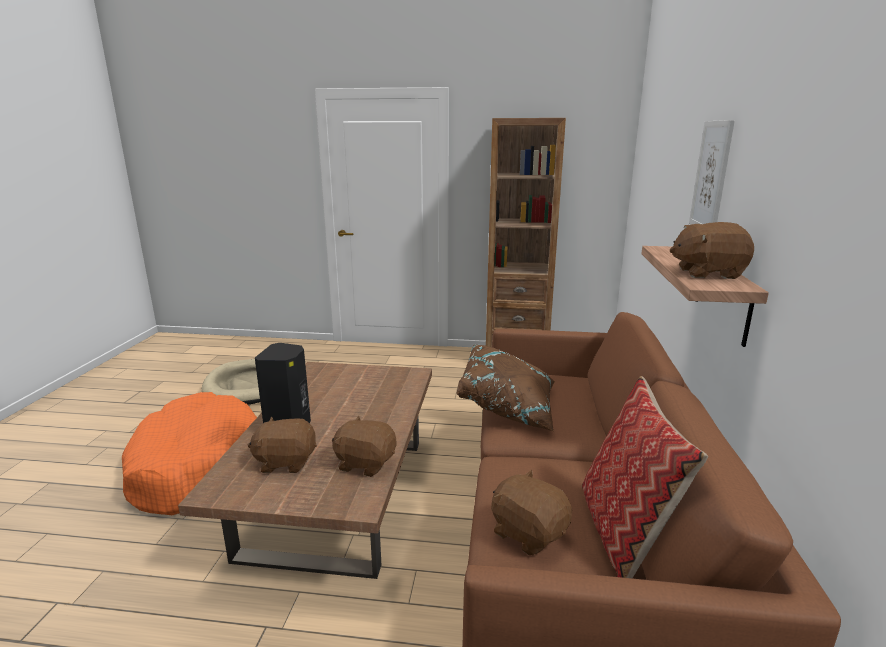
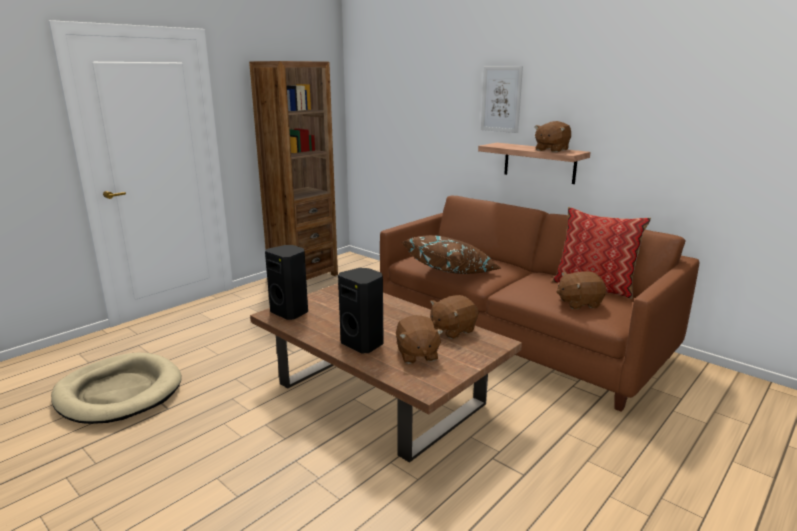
camera: 55 degrees left, 0 degrees up
orange dog bed [122,392,257,515] -> none
brown plush toy [248,417,317,473] -> brown plush toy turned 45 degrees counterclockwise [396,315,444,364]
none -> black speaker [265,245,308,320]

